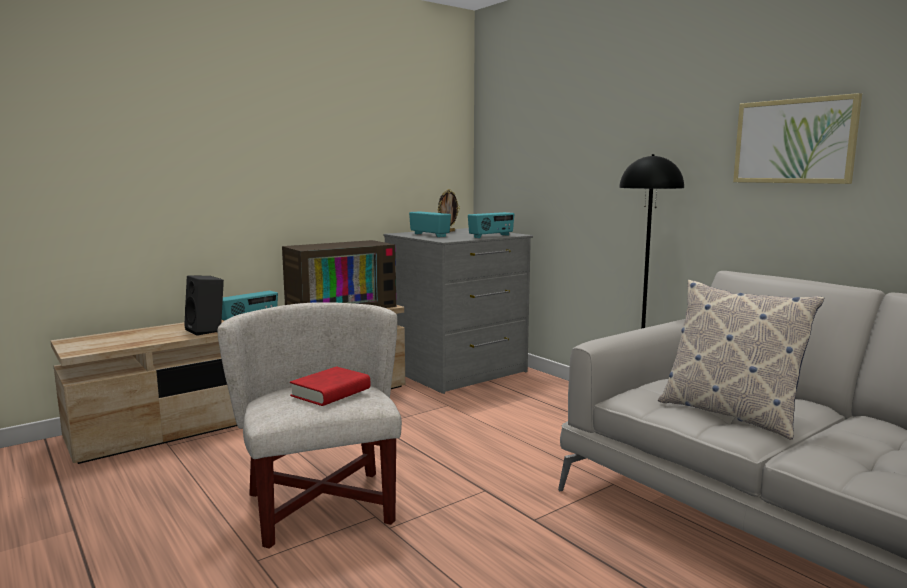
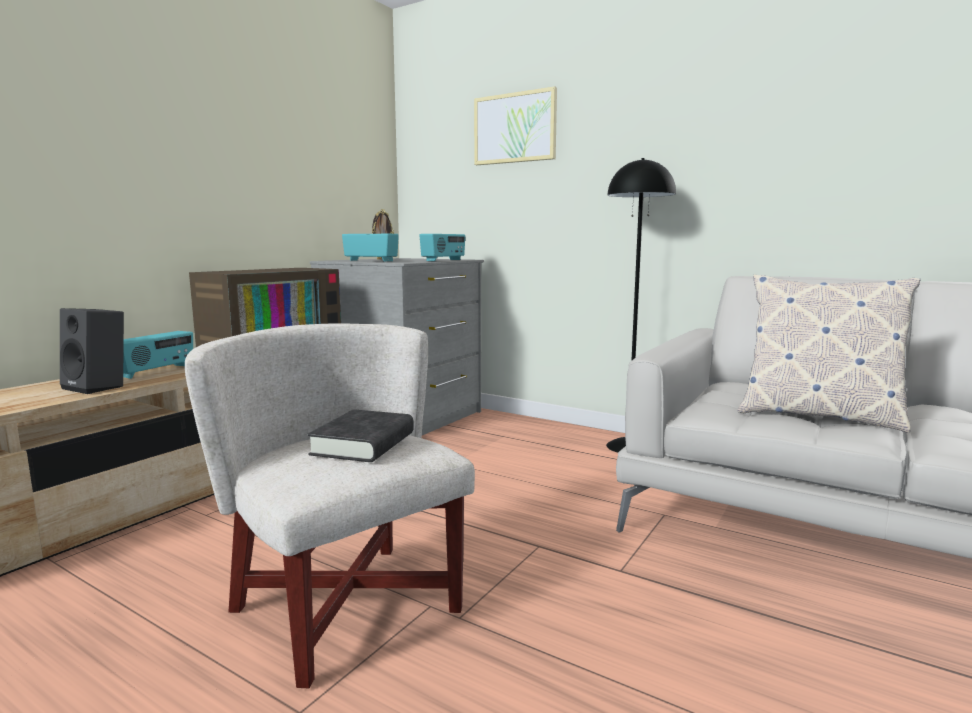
camera: 20 degrees left, 0 degrees up
red book [290,366,370,406] -> black book [307,409,414,462]
picture [733,93,862,184] -> picture moved to [474,86,557,165]

